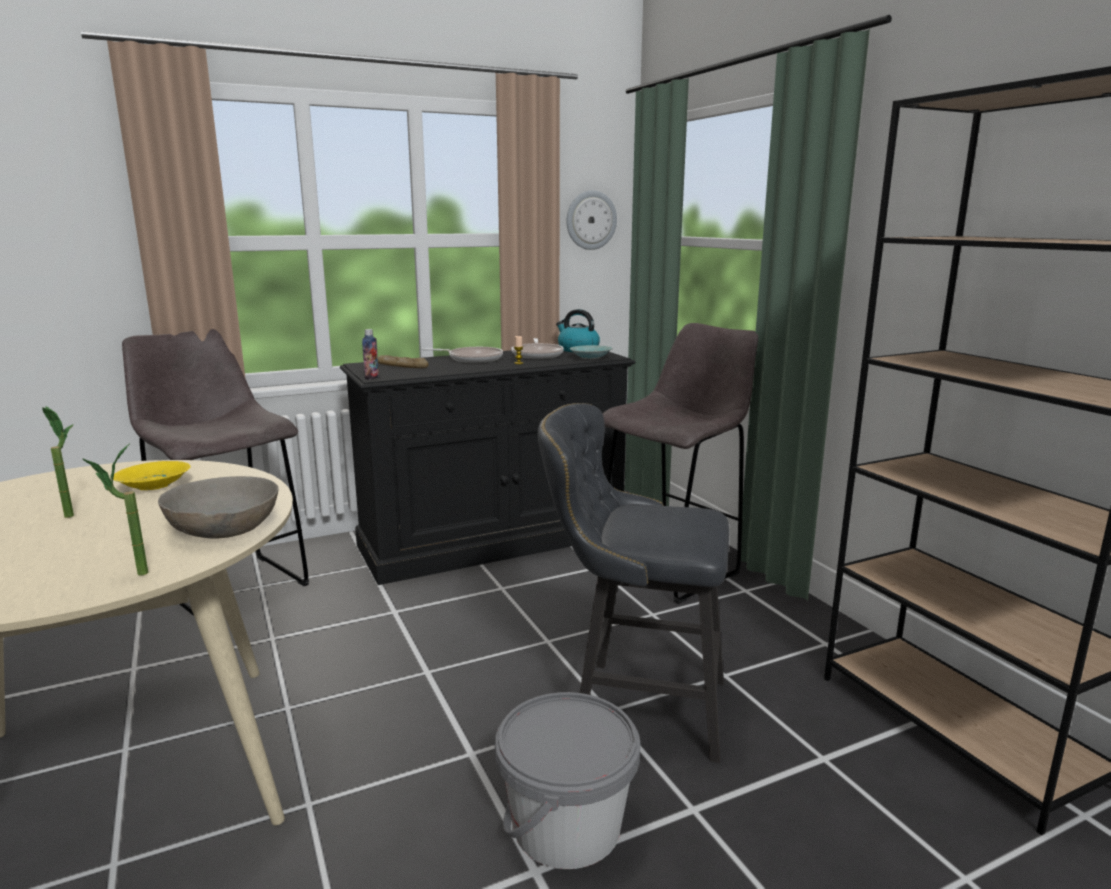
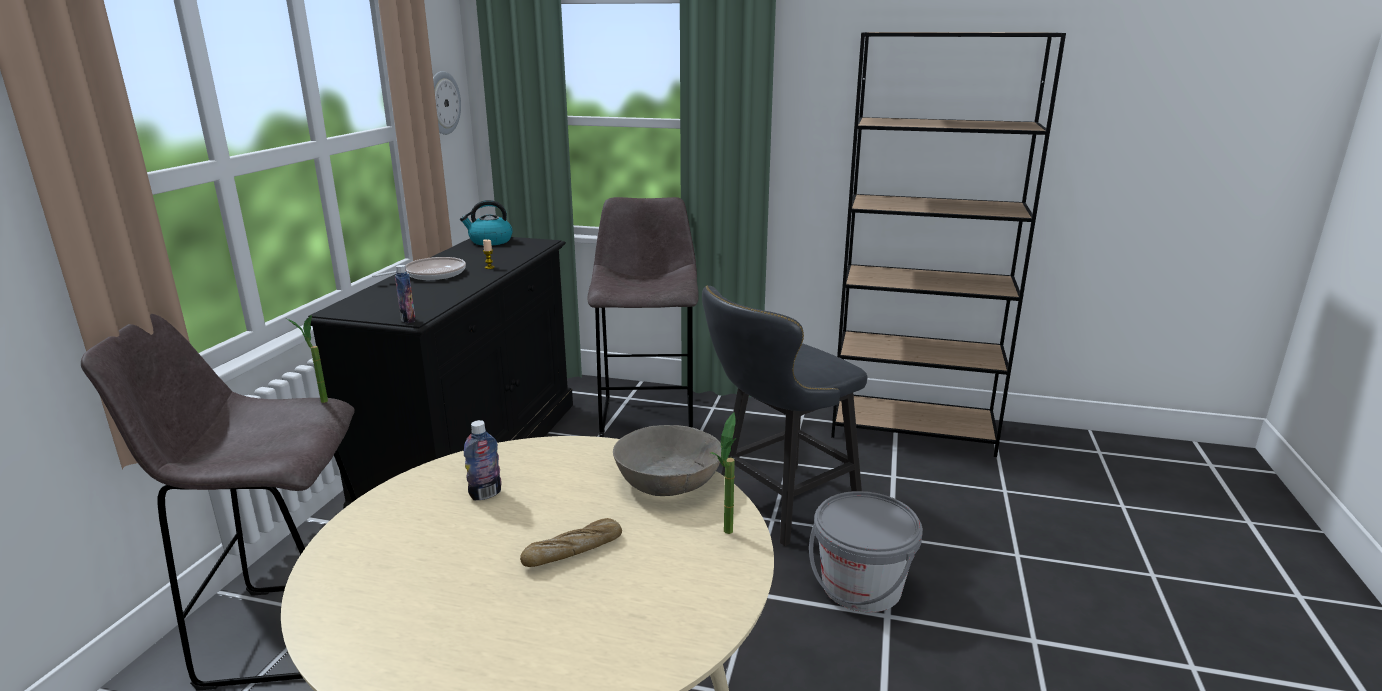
camera: 50 degrees left, 5 degrees up
potted plant [42,406,74,518] -> potted plant moved to [286,315,328,403]
yellow bowl [113,461,191,490] -> bottle [464,420,501,501]
bread [378,355,428,368] -> bread moved to [520,518,622,567]
frying pan [511,338,564,359] -> none
turquoise bowl [570,345,613,359] -> none

